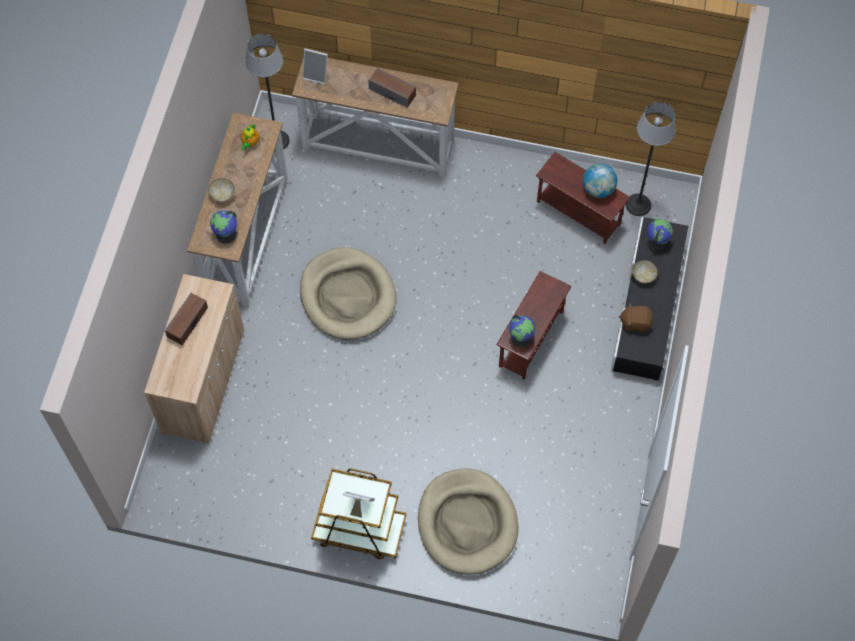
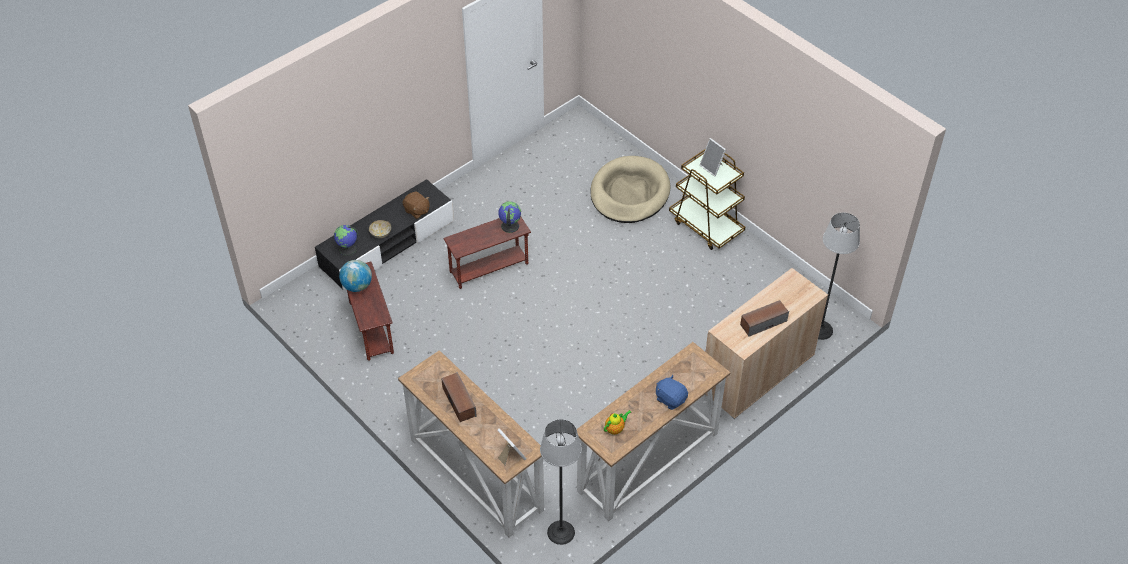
camera: 145 degrees left, 15 degrees down
bowl [208,179,235,202] -> blue plush toy [656,375,688,410]
globe [210,210,237,244] -> none
beige dog bed [300,247,397,340] -> none
floor lamp [625,102,676,216] -> floor lamp moved to [818,213,860,340]

